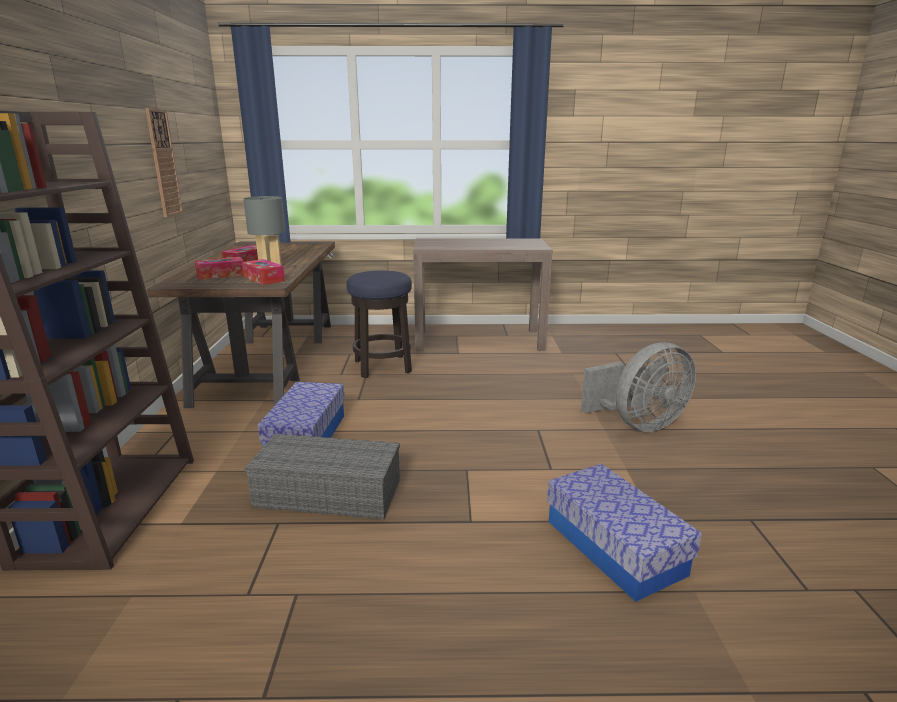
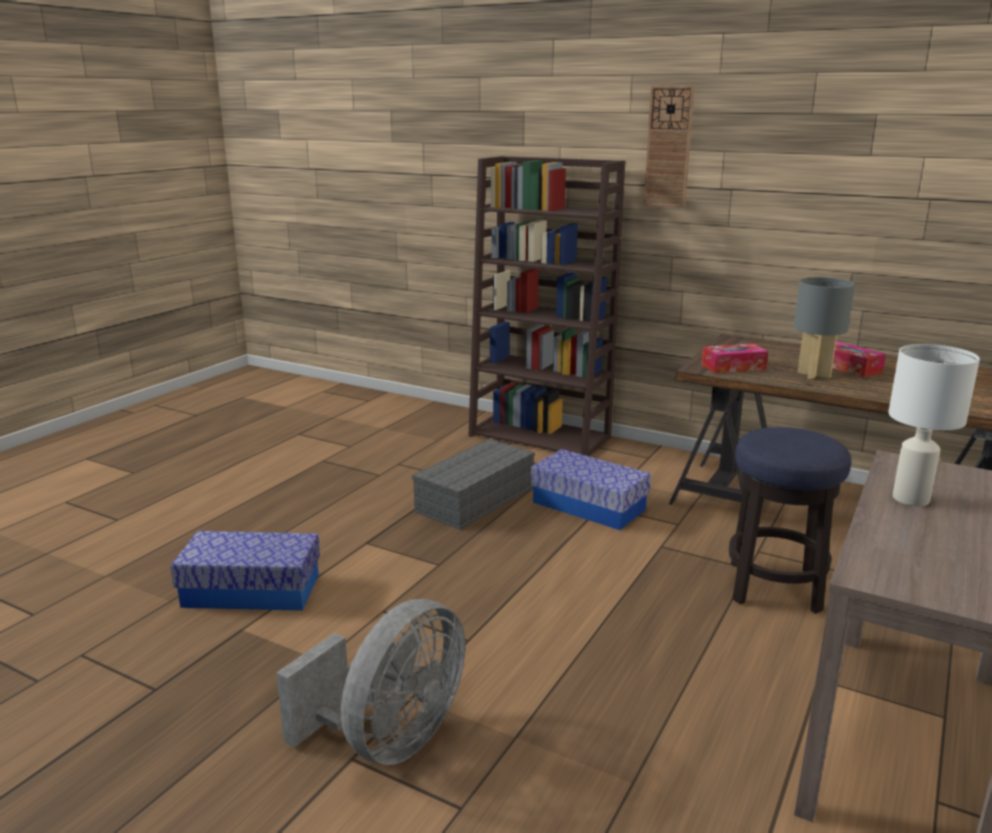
camera: 120 degrees right, 0 degrees up
wall clock [145,108,183,217] -> wall clock moved to [644,85,695,208]
tissue box [194,257,243,280] -> none
grey fan [581,342,696,432] -> grey fan turned 150 degrees counterclockwise [276,599,465,765]
none -> white table lamp [888,344,980,506]

